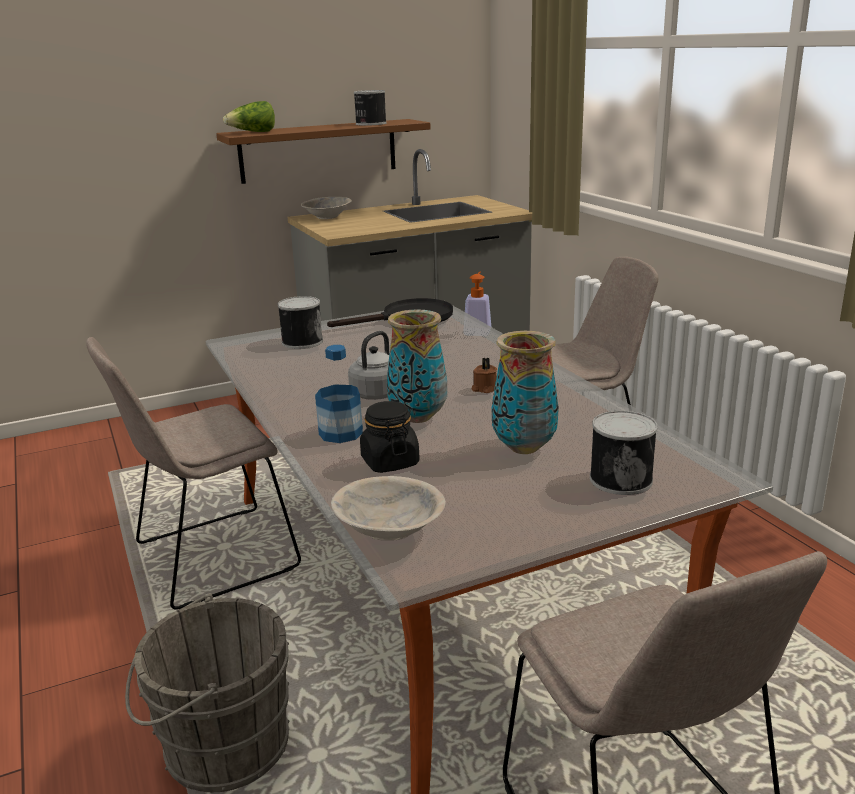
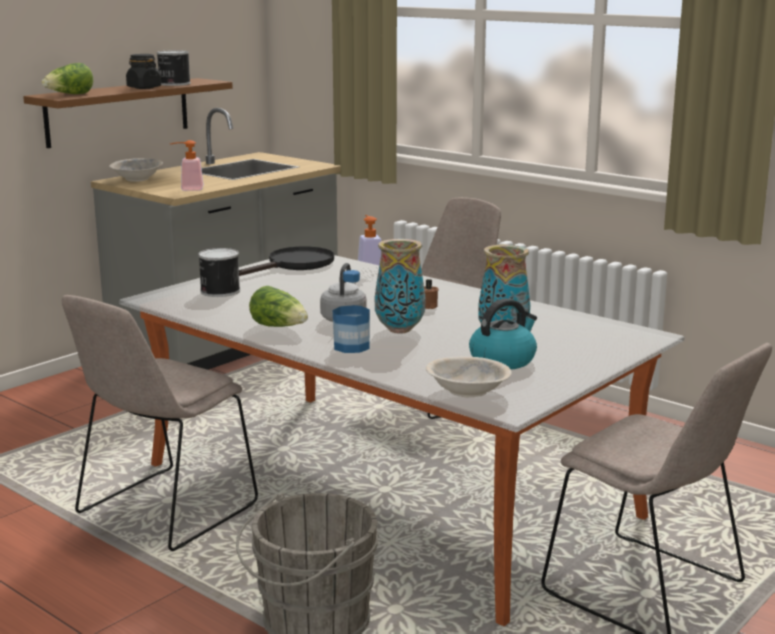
camera: 25 degrees left, 5 degrees down
black jar [360,401,420,473] -> black jar moved to [126,54,161,89]
can [590,411,658,495] -> none
none -> soap dispenser [170,140,204,191]
none -> lettuce [249,286,308,327]
none -> kettle [469,298,537,369]

